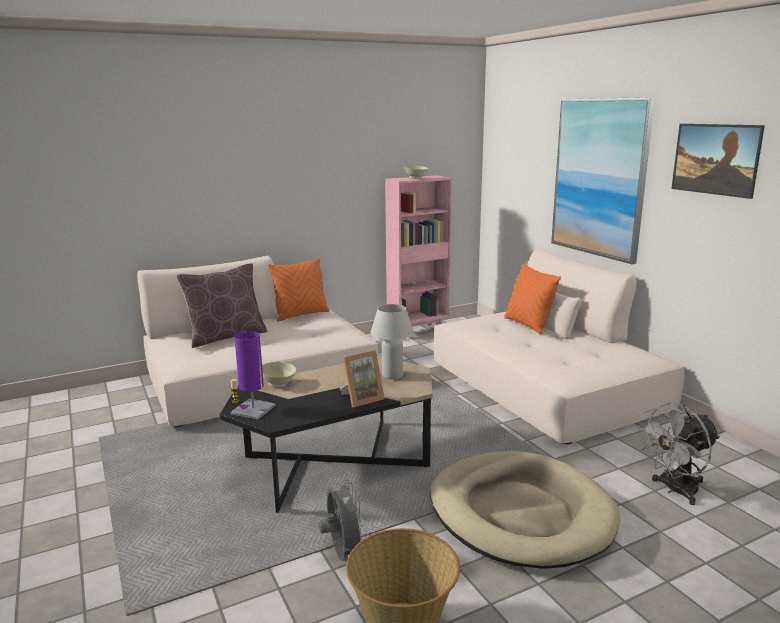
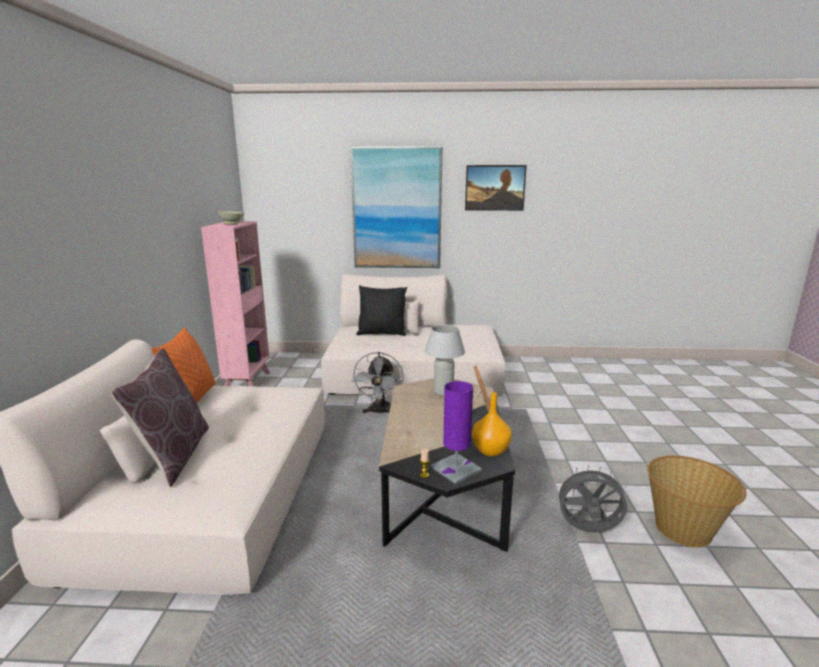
camera: 60 degrees left, 0 degrees up
beige bowl [262,362,296,388] -> none
beige dog bed [430,451,620,569] -> none
orange pillow [504,263,561,334] -> black pillow [356,285,407,336]
grey fan [638,402,720,505] -> grey fan moved to [352,352,404,414]
none -> orange vase [472,392,512,456]

